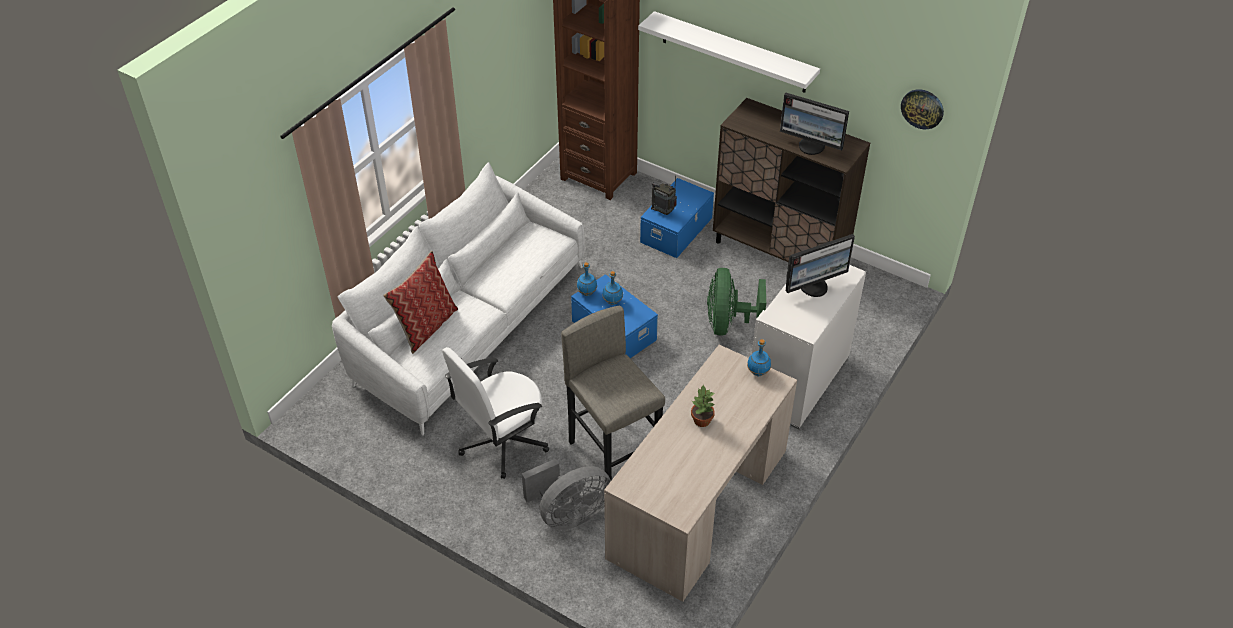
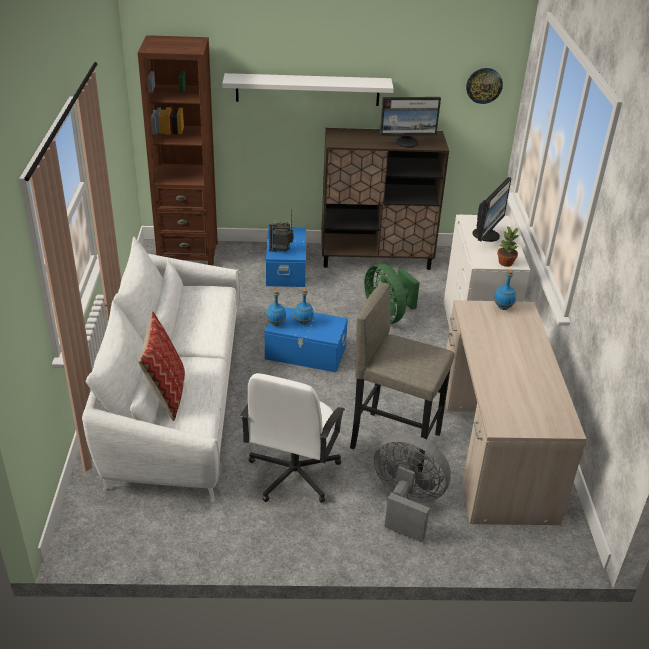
camera: 35 degrees left, 10 degrees down
grey fan [522,458,611,530] -> grey fan turned 90 degrees counterclockwise [374,433,451,542]
potted plant [691,385,715,427] -> potted plant moved to [497,226,520,267]

